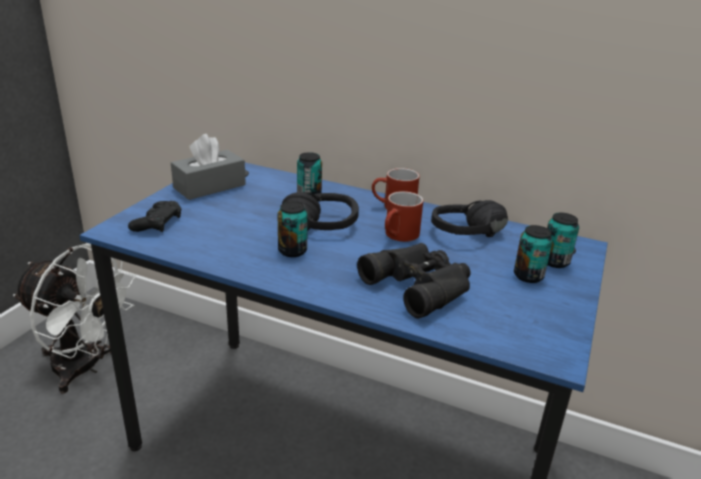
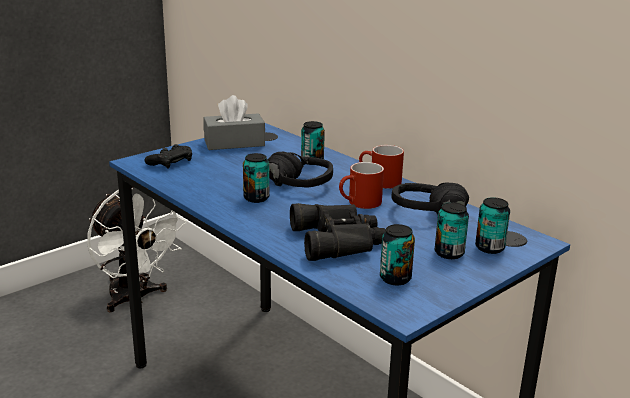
camera: 25 degrees right, 5 degrees down
none -> can [380,224,415,285]

